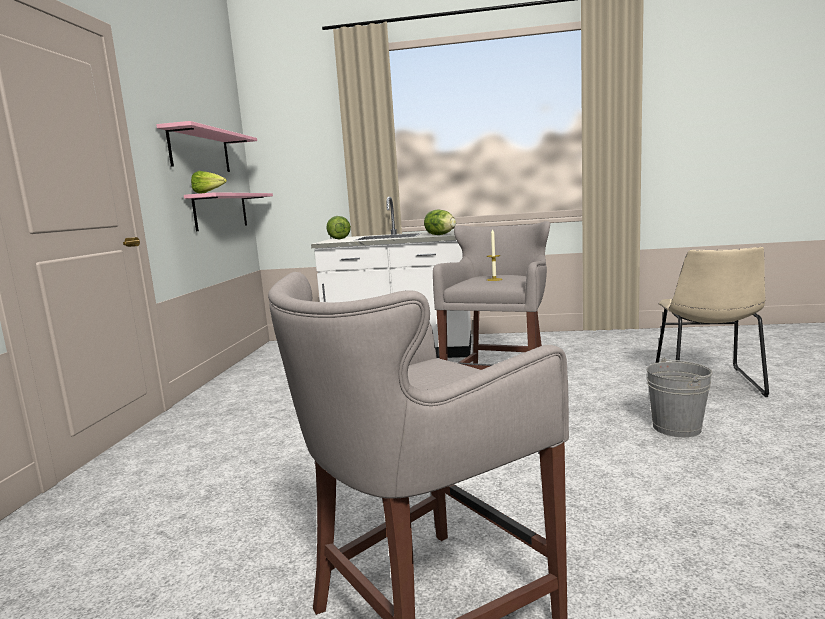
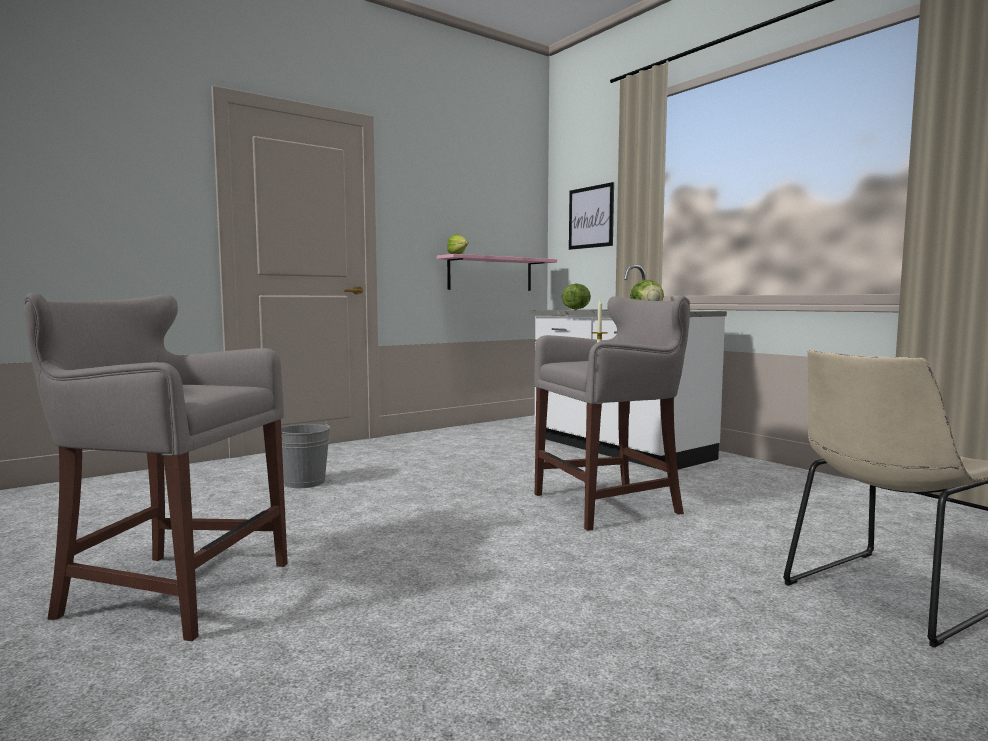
camera: 45 degrees right, 5 degrees down
pink shelf [156,121,257,172] -> none
grey bucket [646,357,713,437] -> grey bucket moved to [281,421,330,488]
none -> picture [569,182,614,250]

